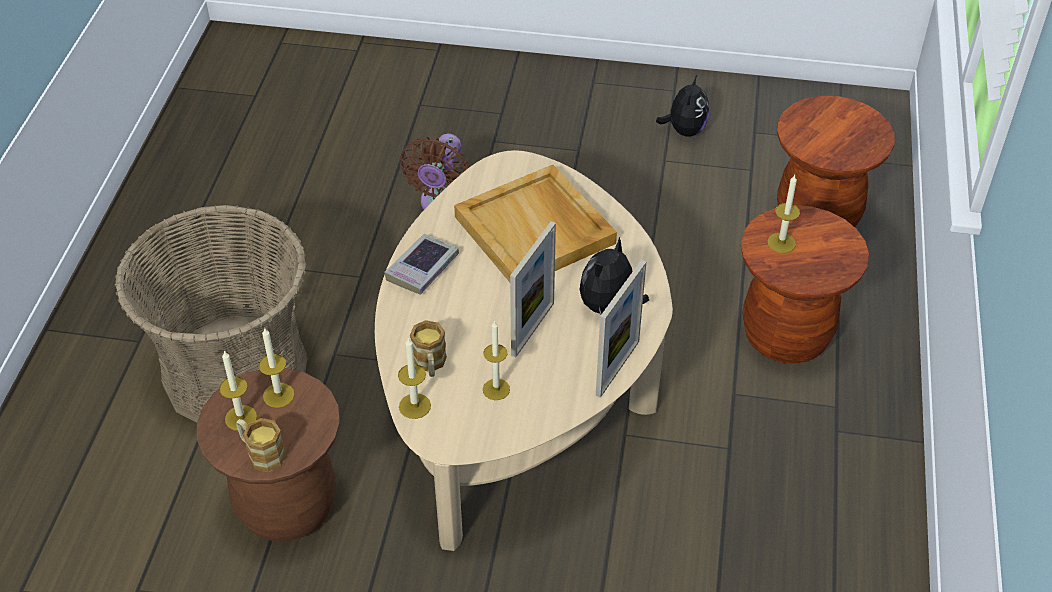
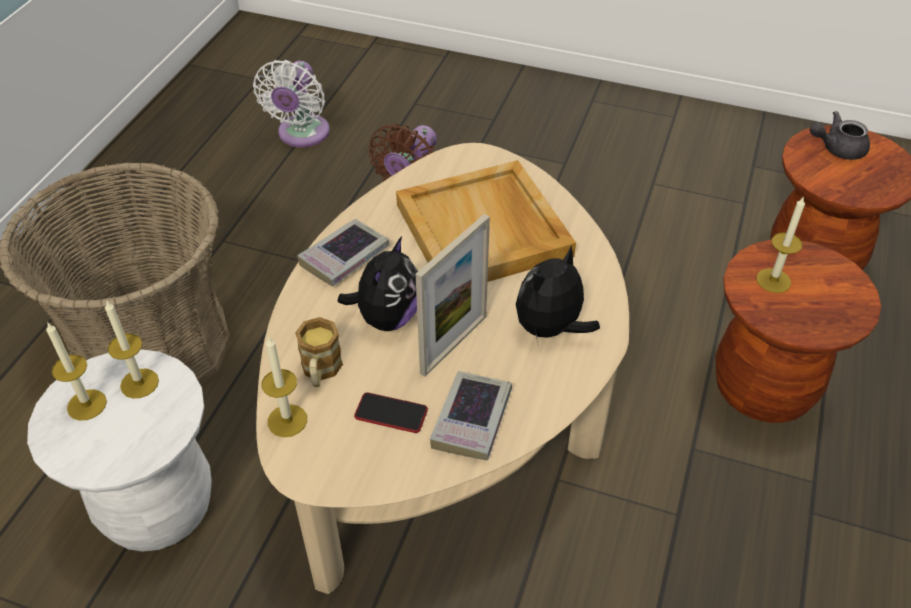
camera: 10 degrees right, 0 degrees up
brown stool [197,368,340,541] -> white stool [27,349,212,552]
mug [236,418,286,472] -> none
candle [483,321,510,400] -> phone [354,392,428,433]
picture frame [596,260,646,398] -> none
plush toy [656,74,709,136] -> plush toy moved to [338,236,418,331]
none -> white fan [253,60,330,147]
none -> book [430,371,512,460]
none -> grey teapot [810,111,870,160]

